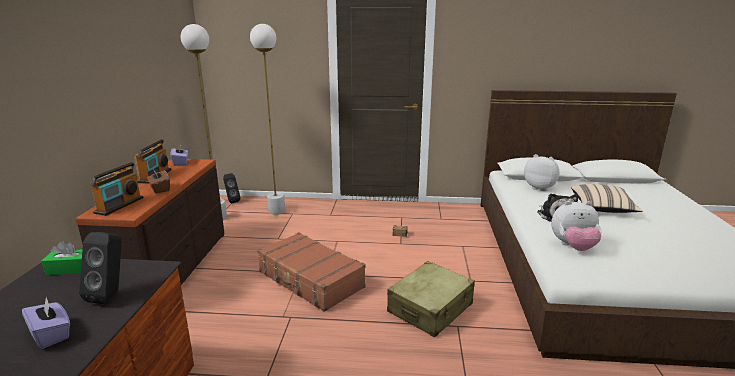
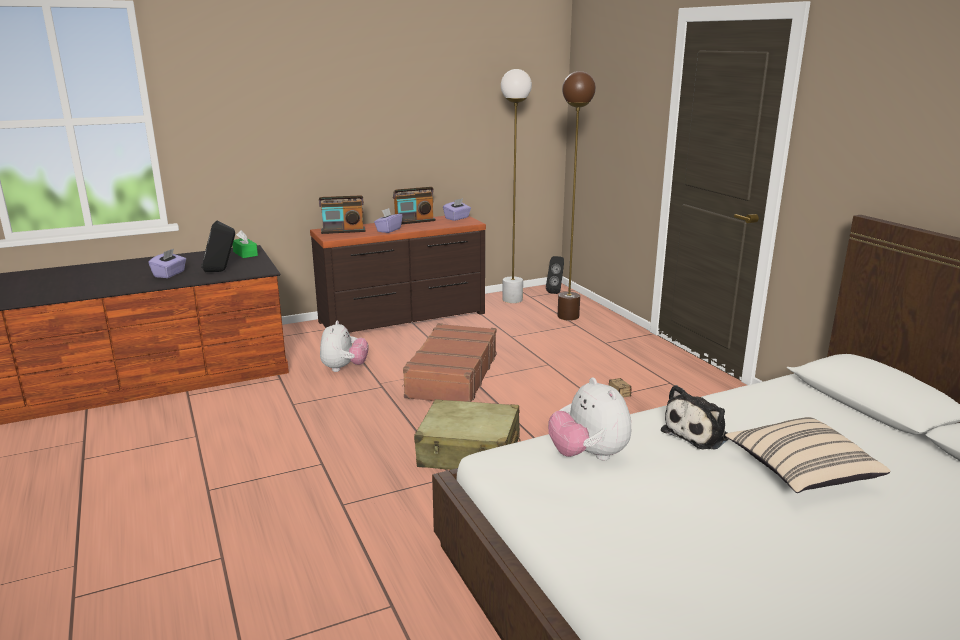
camera: 60 degrees right, 0 degrees up
brown tissue box [147,169,170,193] -> purple tissue box [374,208,402,233]
white floor lamp [250,24,285,215] -> brown floor lamp [557,71,596,321]
plush toy [524,154,560,191] -> plush toy moved to [320,321,368,372]

